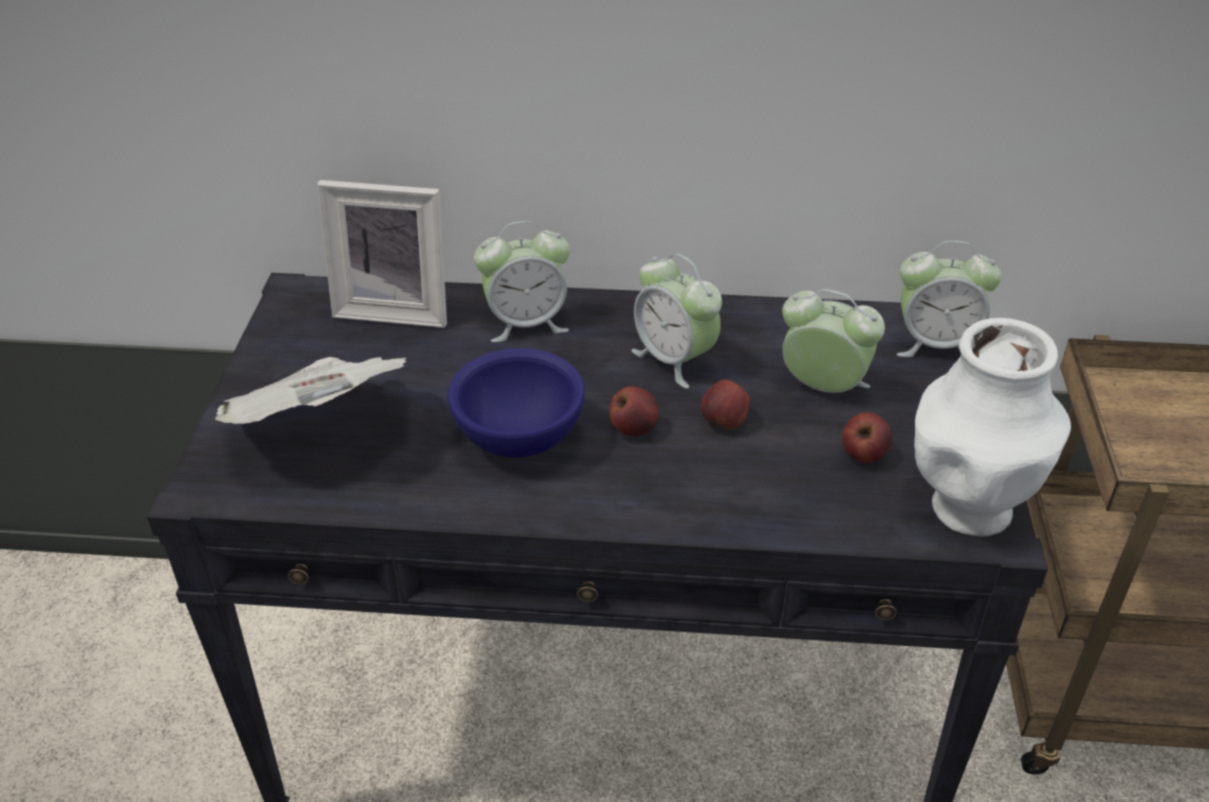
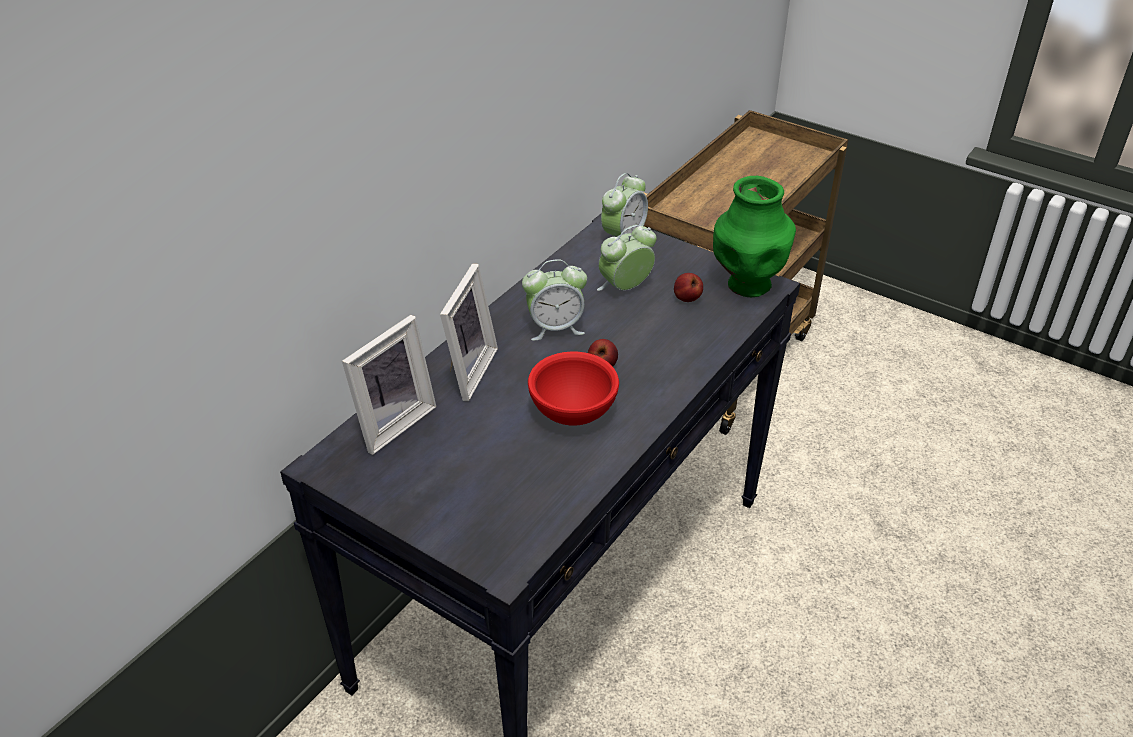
camera: 60 degrees left, 0 degrees up
newspaper [215,357,406,424] -> none
blue bowl [447,348,585,458] -> red bowl [528,352,619,426]
alarm clock [474,221,570,342] -> picture frame [440,263,498,401]
apple [701,379,750,429] -> none
white vase [914,318,1071,537] -> green vase [713,176,796,297]

